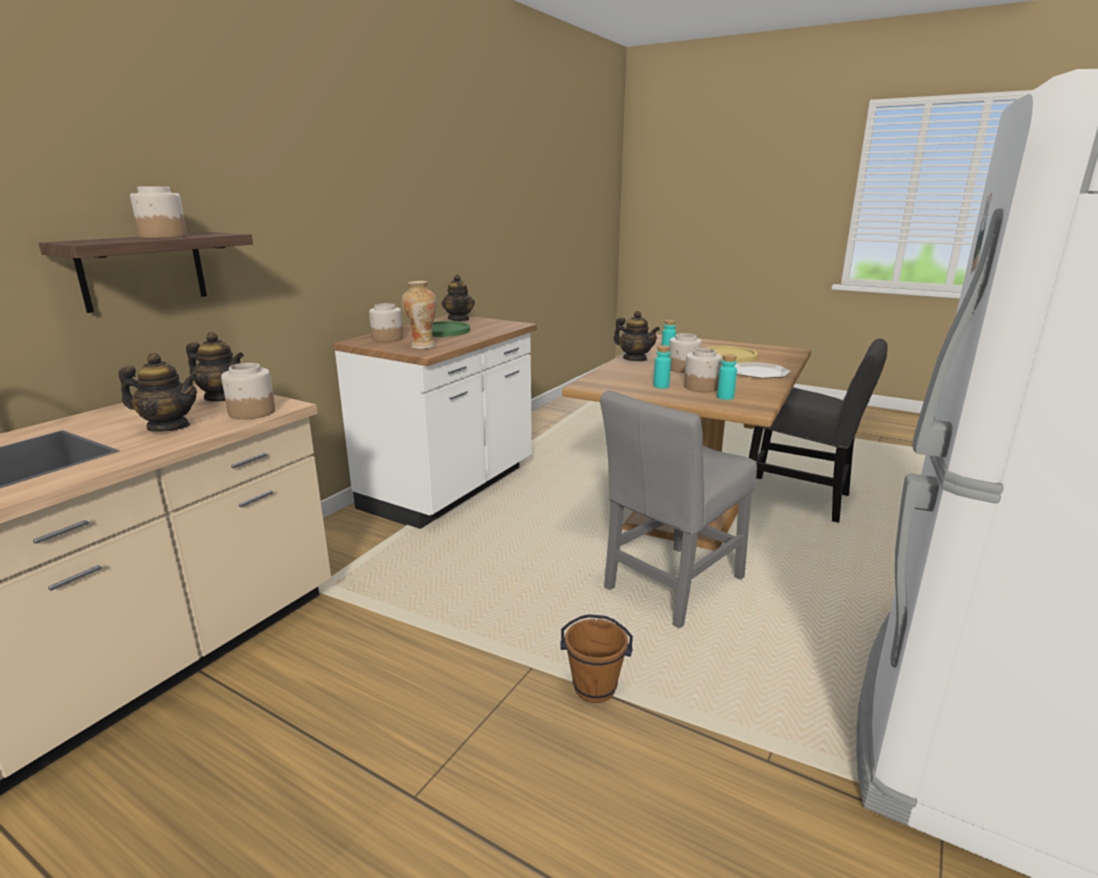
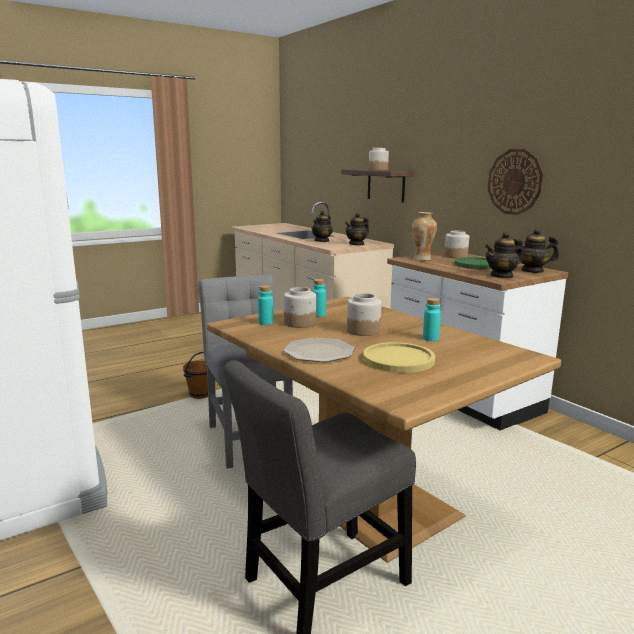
camera: 115 degrees right, 5 degrees down
jar [221,363,275,420] -> none
teapot [614,311,660,361] -> teapot moved to [485,232,523,279]
none -> wall clock [488,149,543,215]

